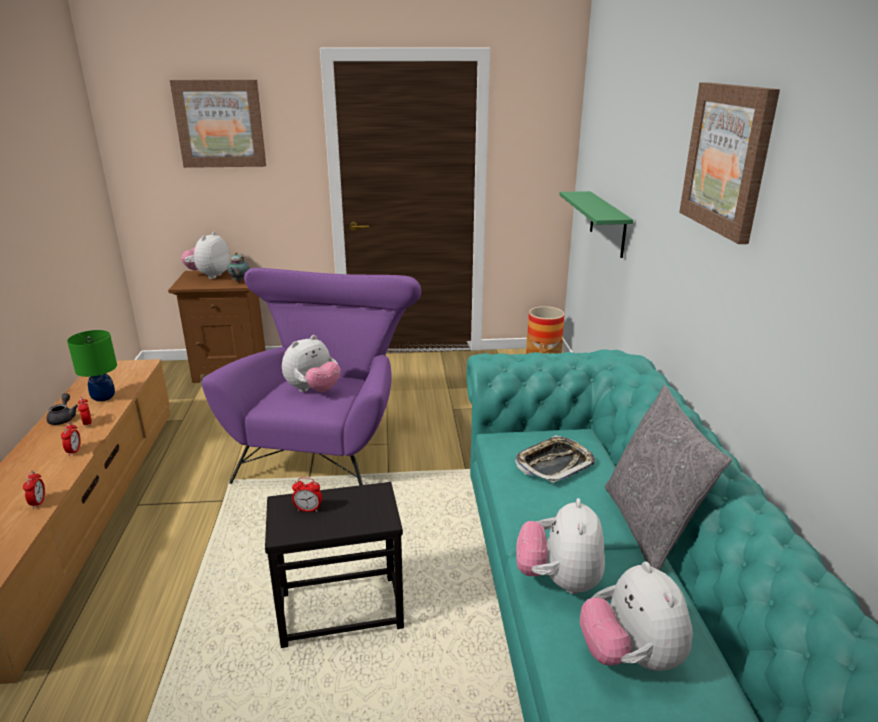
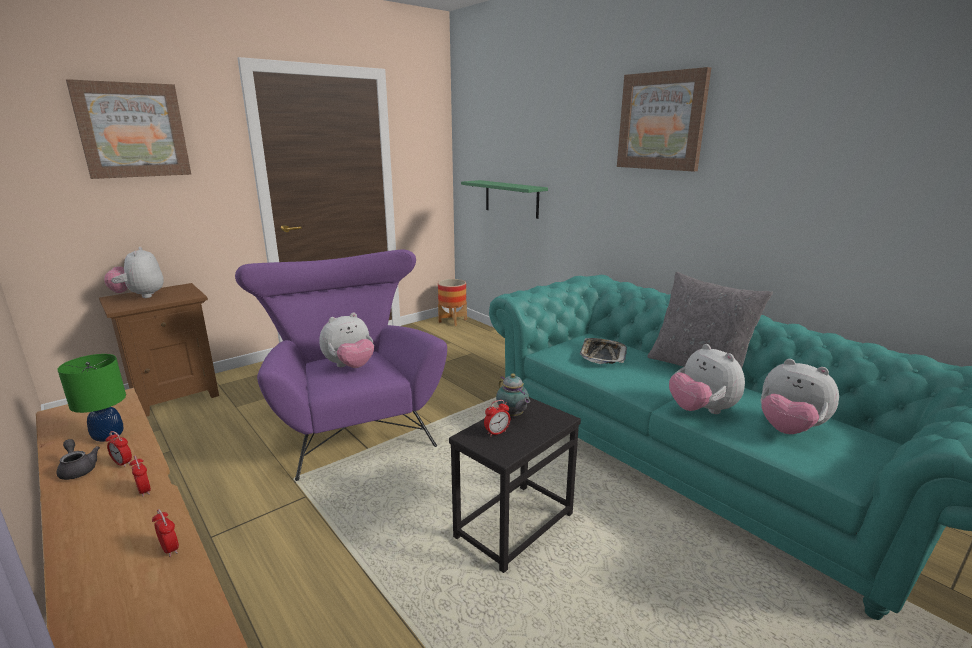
camera: 35 degrees left, 5 degrees down
teapot [227,252,249,282] -> teapot moved to [496,373,530,417]
plush toy [282,335,341,392] -> plush toy turned 45 degrees clockwise [319,313,374,368]

